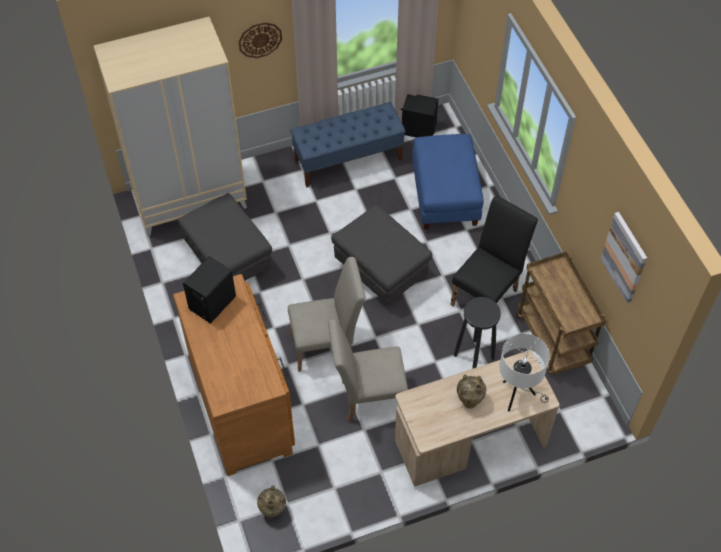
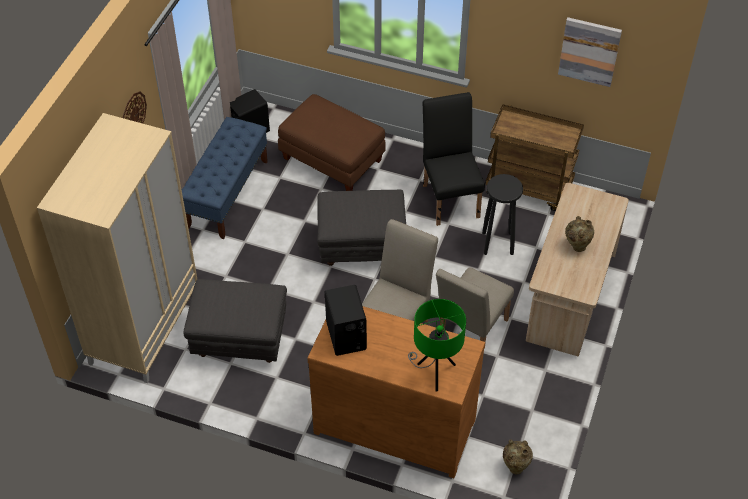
camera: 50 degrees left, 5 degrees down
blue ottoman [412,134,484,229] -> brown ottoman [278,94,386,191]
white table lamp [499,334,550,412] -> none
none -> green table lamp [408,299,466,392]

